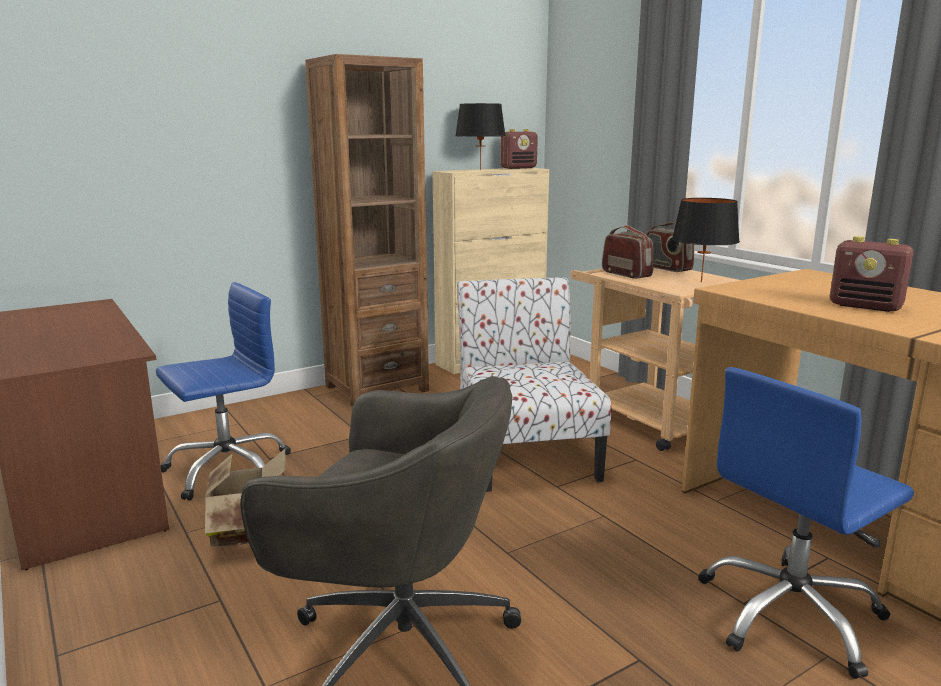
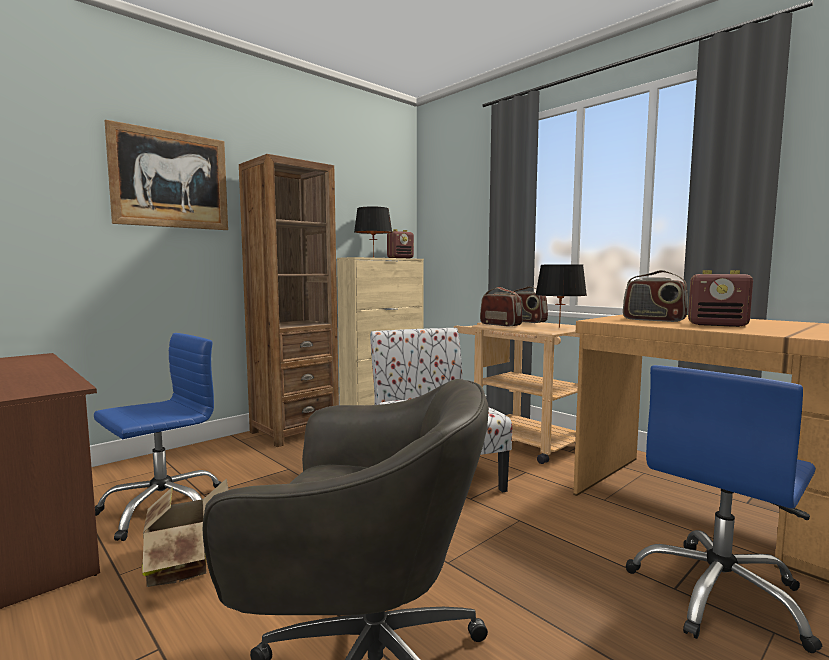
camera: 10 degrees left, 10 degrees down
none -> picture [105,120,228,230]
none -> radio [623,270,688,322]

